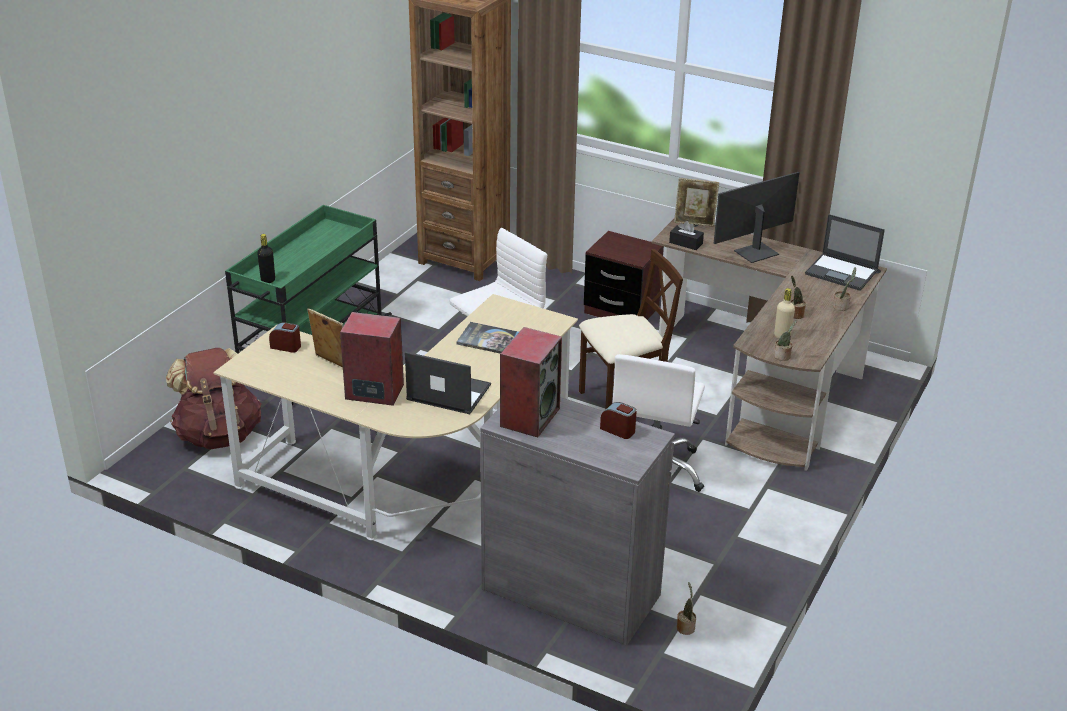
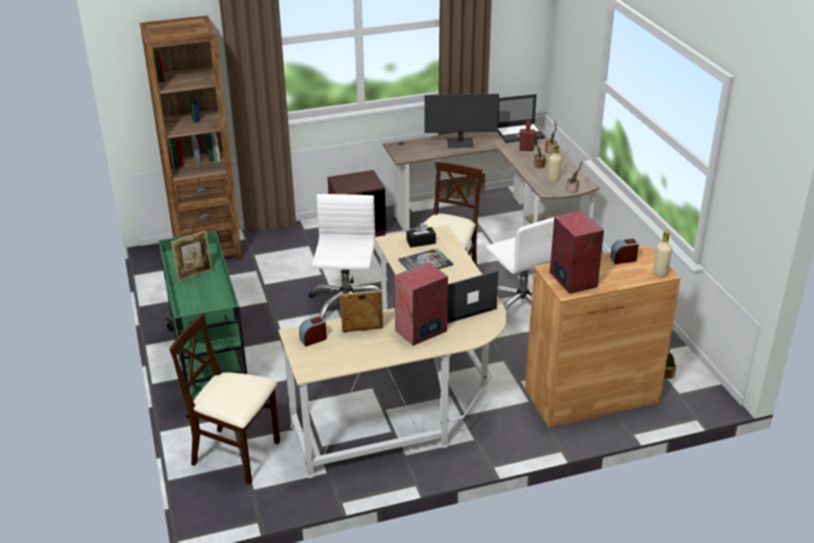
camera: 45 degrees left, 0 degrees up
brown backpack [166,348,262,449] -> beige chair [169,314,280,485]
black bottle [257,234,275,283] -> none
grey cabinet [480,397,675,646] -> brown cabinet [525,245,681,428]
black tissue box [669,221,704,250] -> black tissue box moved to [407,223,436,248]
picture frame [674,178,719,227] -> picture frame moved to [171,230,212,282]
monitor [714,172,799,263] -> monitor turned 105 degrees counterclockwise [424,94,499,148]
none -> red bottle [519,121,536,151]
none -> beige bottle [653,231,672,277]

